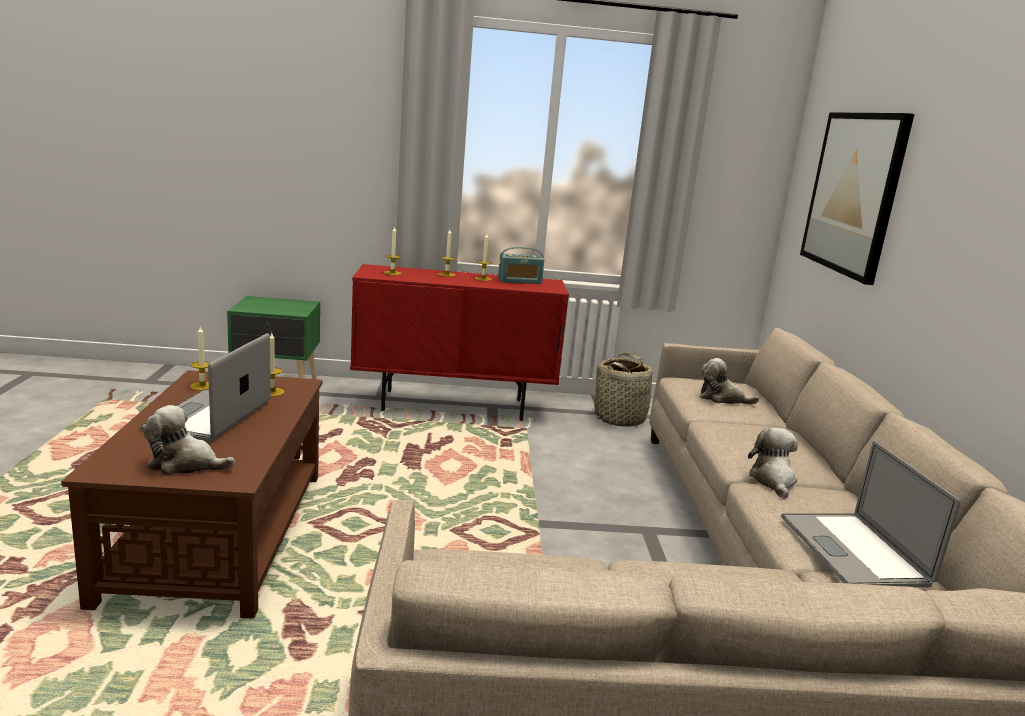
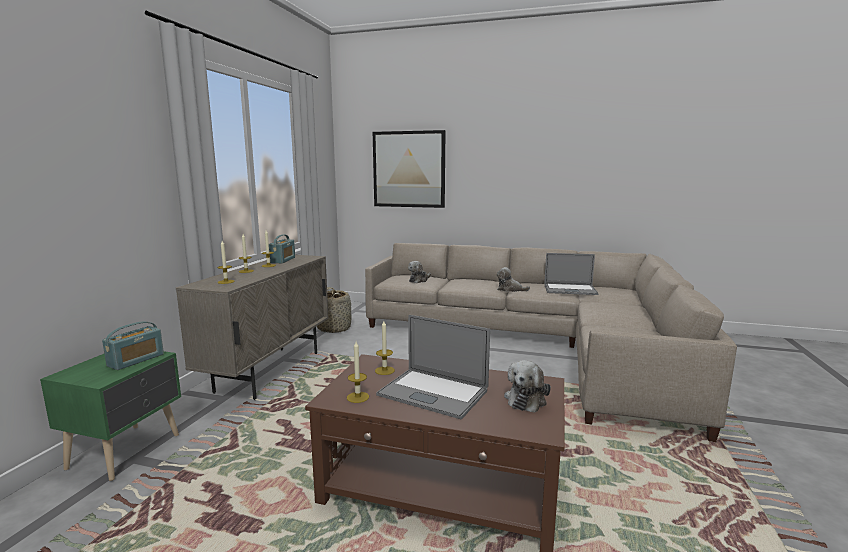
camera: 70 degrees left, 5 degrees down
red cabinet [350,264,569,421] -> beige cabinet [176,255,329,400]
none -> radio [102,322,164,370]

